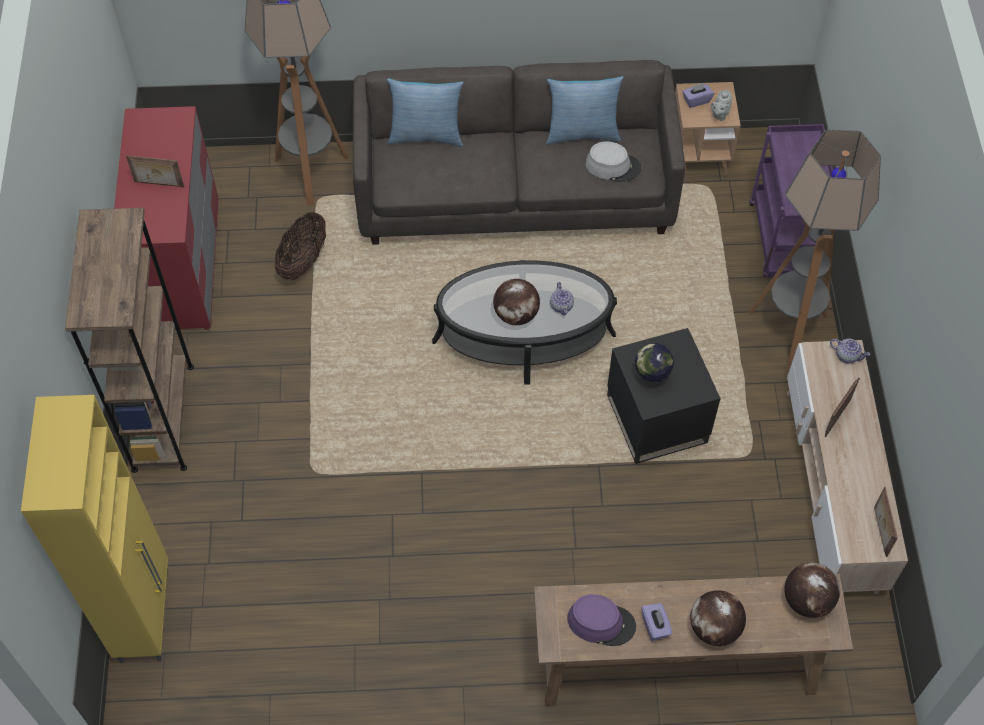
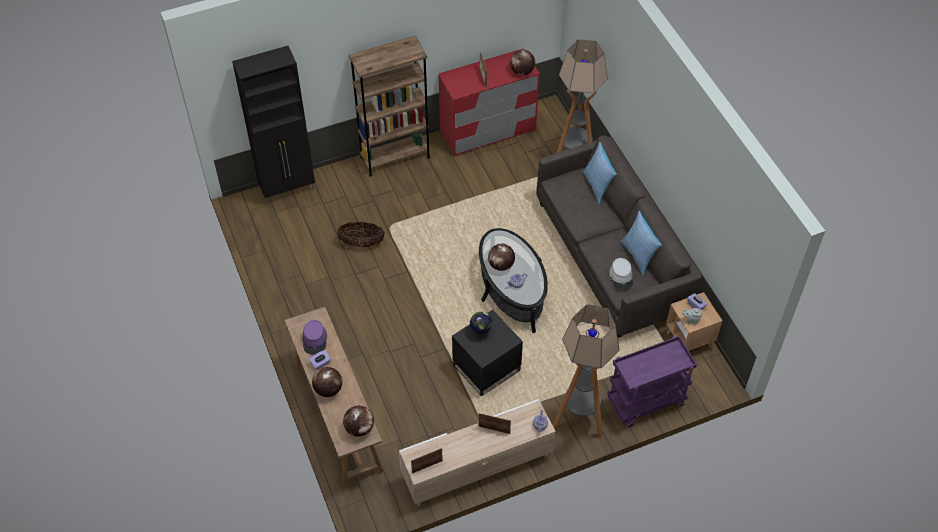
camera: 70 degrees right, 5 degrees down
yellow cabinet [21,395,168,663] -> black cabinet [232,46,315,204]
basket [275,212,326,281] -> basket moved to [337,222,385,247]
none -> globe [510,50,535,75]

